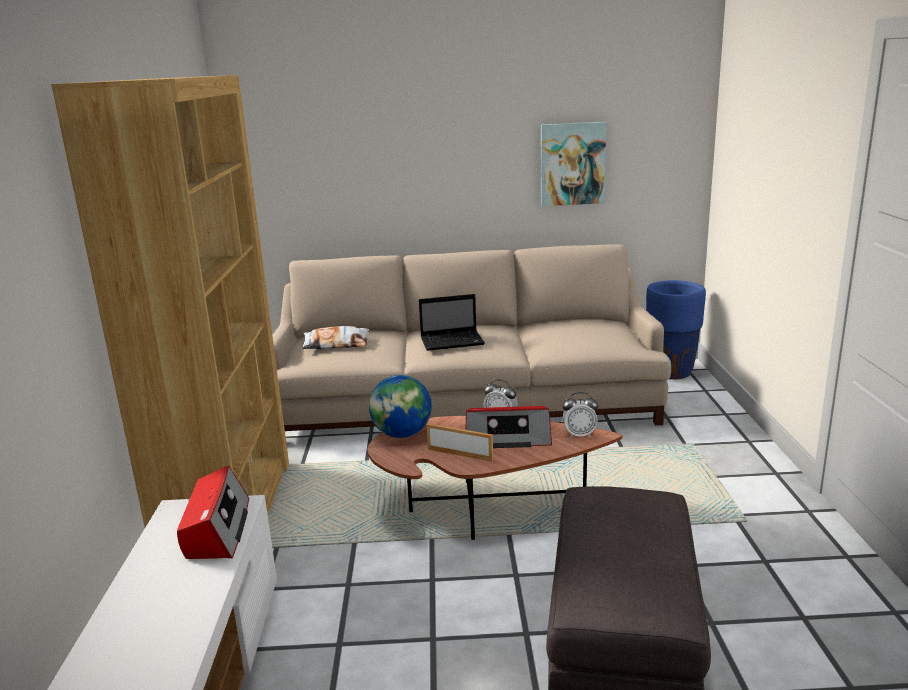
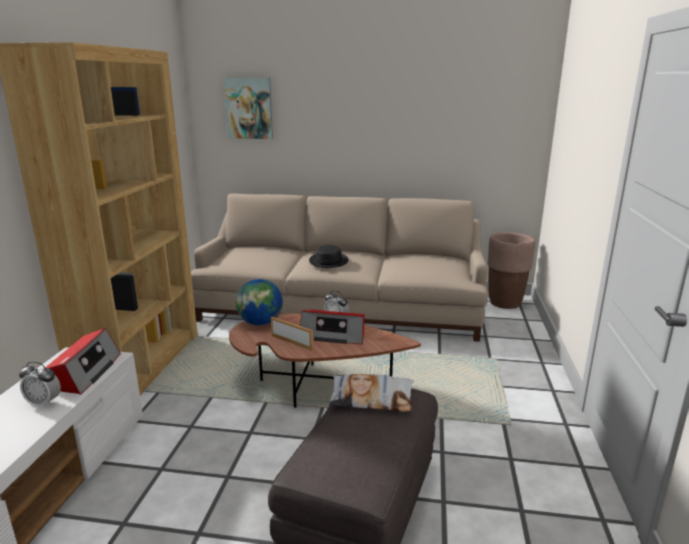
camera: 10 degrees right, 0 degrees up
pillow [302,326,369,349] -> pillow moved to [329,374,414,411]
laptop [419,294,485,351] -> black hat [309,245,348,268]
picture [541,122,607,206] -> picture moved to [223,78,273,139]
alarm clock [563,392,598,438] -> alarm clock moved to [19,362,61,408]
blue planter [646,280,706,379] -> brown planter [487,232,535,309]

